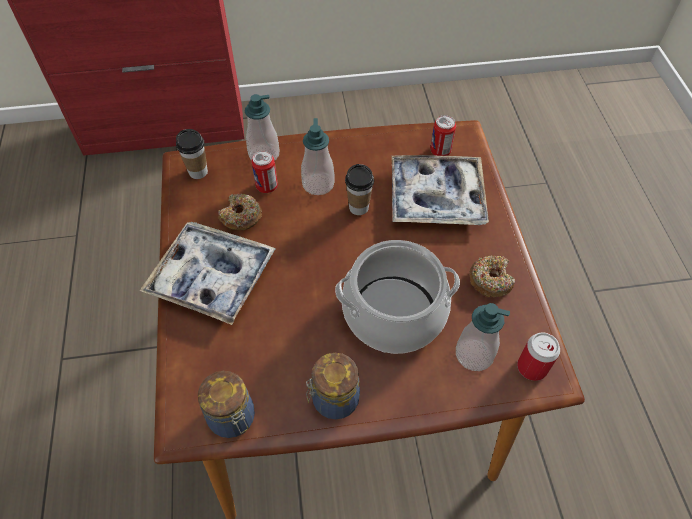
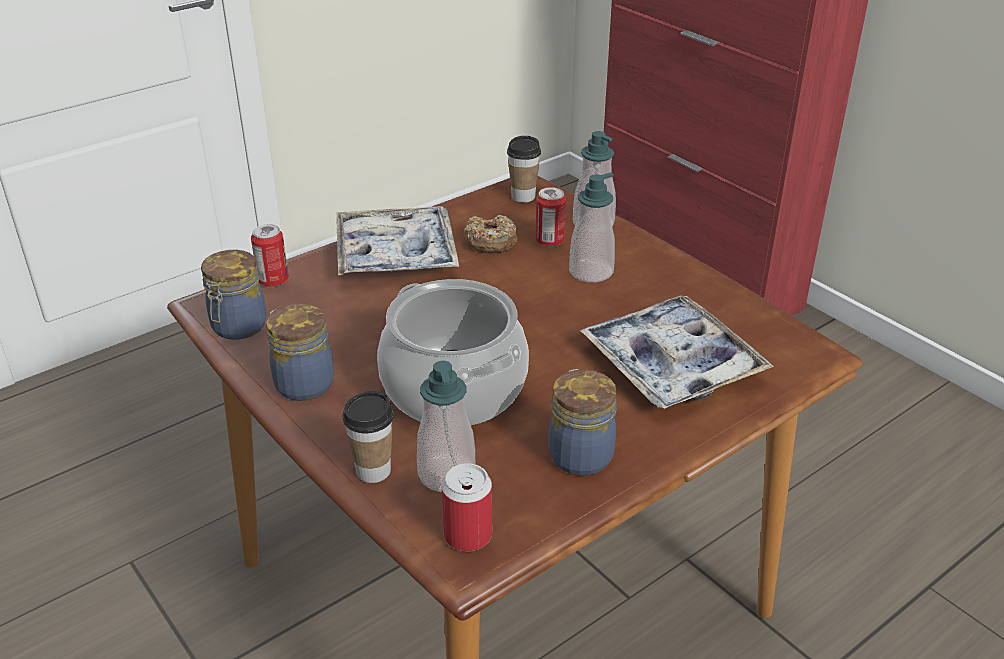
camera: 60 degrees right, 20 degrees down
cup [345,164,374,215] -> cup moved to [343,391,394,483]
can [430,115,456,156] -> can moved to [251,224,289,287]
donut [470,255,515,297] -> jar [548,369,617,476]

